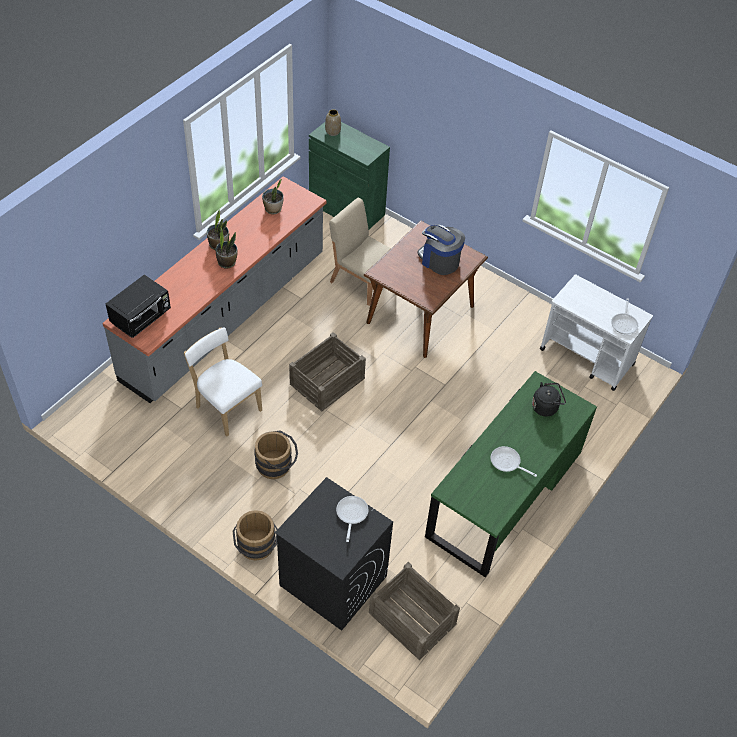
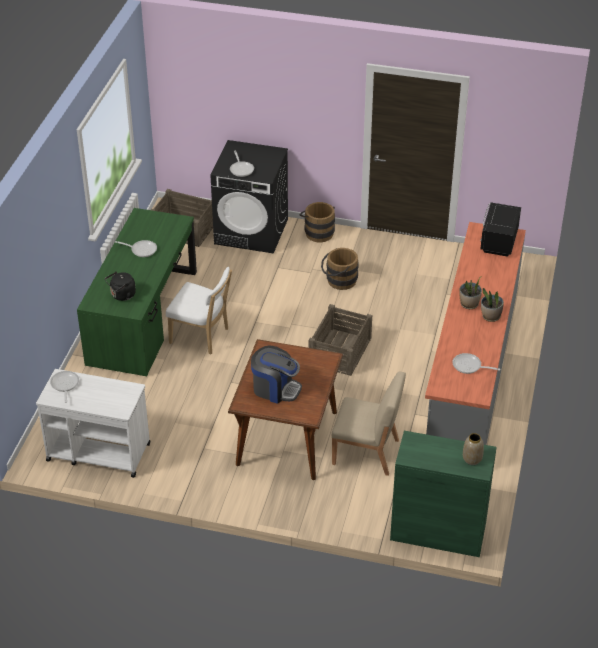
camera: 160 degrees right, 10 degrees down
white chair [184,327,262,436] -> white chair moved to [166,267,232,355]
potted plant [262,179,284,214] -> frying pan [453,353,500,374]

